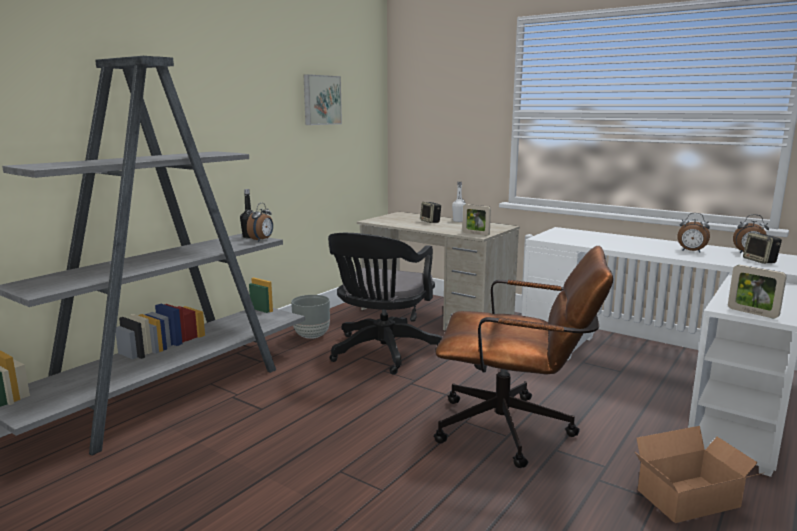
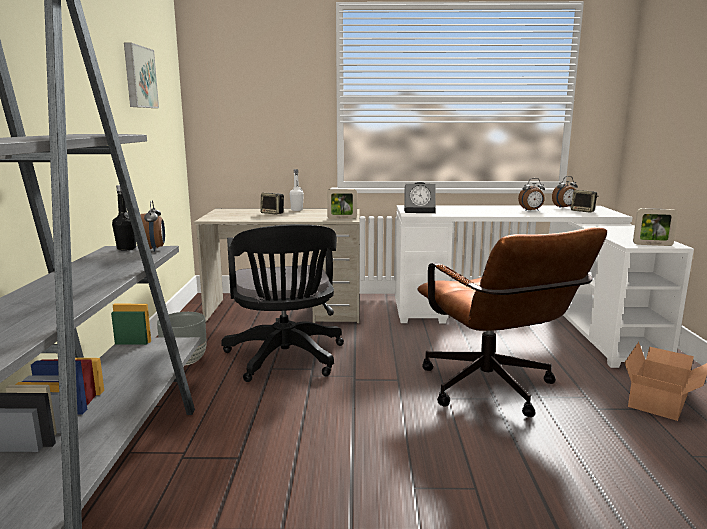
camera: 35 degrees left, 0 degrees up
brown office chair [434,246,613,468] -> brown office chair turned 90 degrees clockwise [418,227,607,417]
none -> alarm clock [404,182,435,213]

